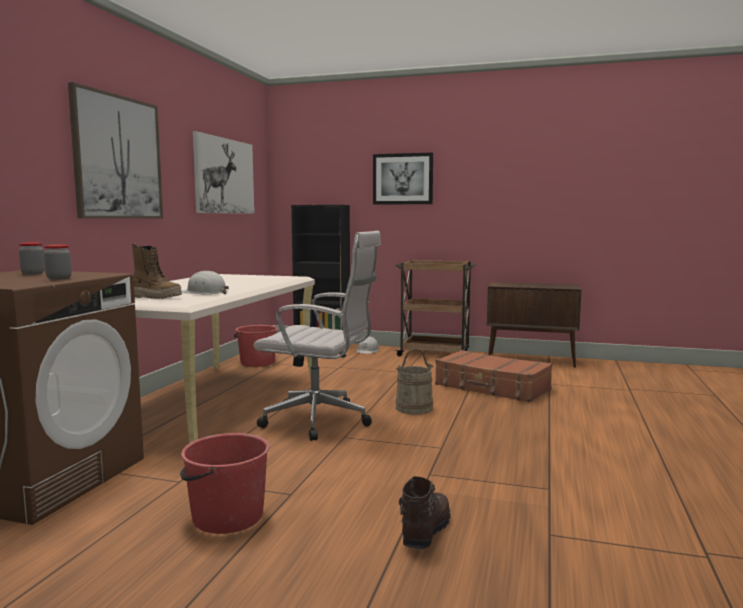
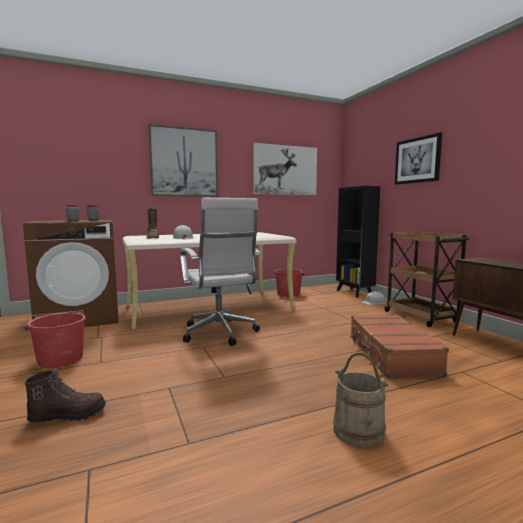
camera: 50 degrees right, 0 degrees up
beige bucket [395,348,433,415] -> beige bucket moved to [333,352,389,448]

